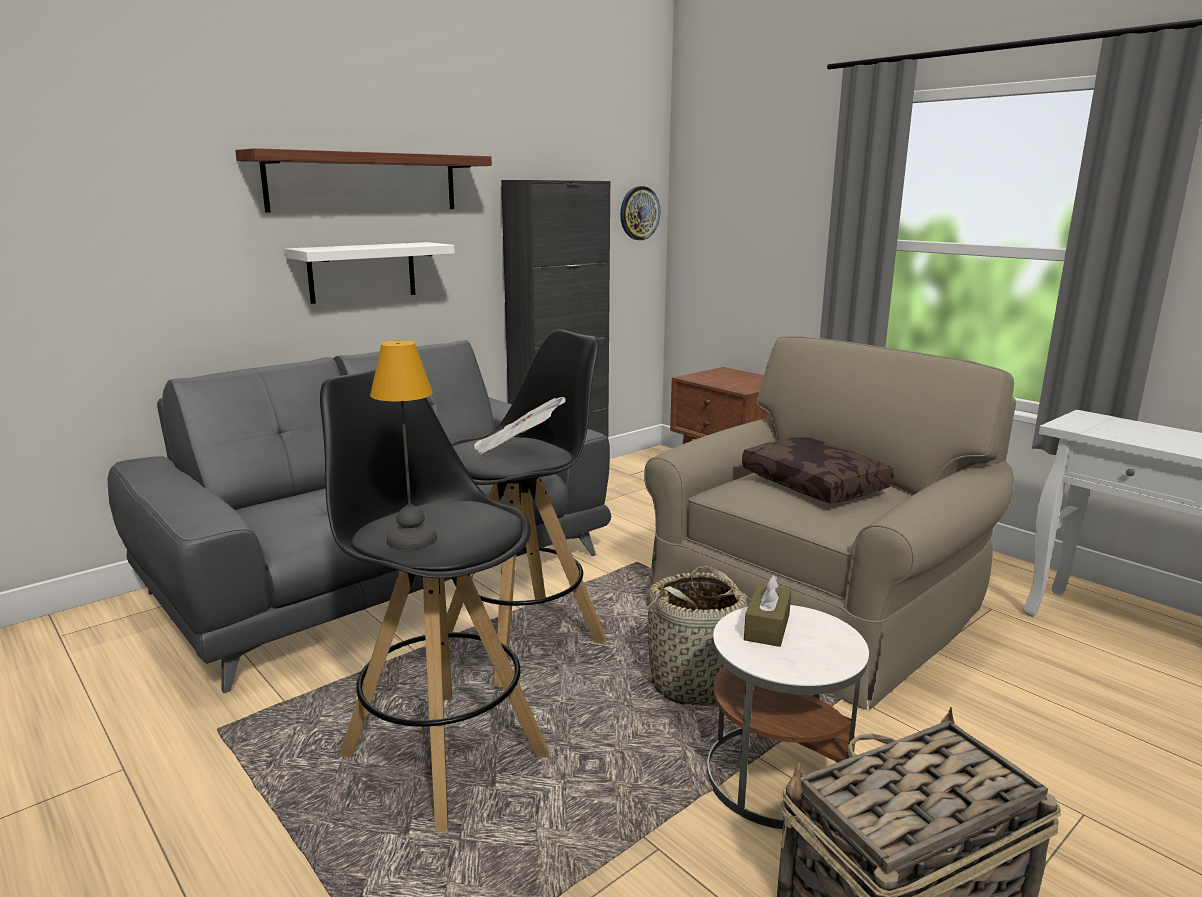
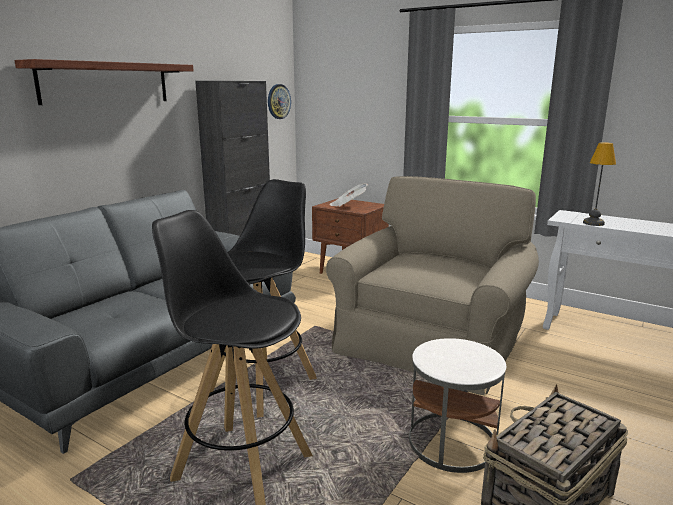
camera: 15 degrees left, 0 degrees up
white shelf [284,242,455,304] -> none
table lamp [370,340,437,550] -> table lamp moved to [583,142,616,226]
newspaper [474,397,565,455] -> newspaper moved to [330,183,368,207]
basket [636,566,751,706] -> none
brown pillow [742,437,894,503] -> none
brown tissue box [744,575,791,647] -> none

